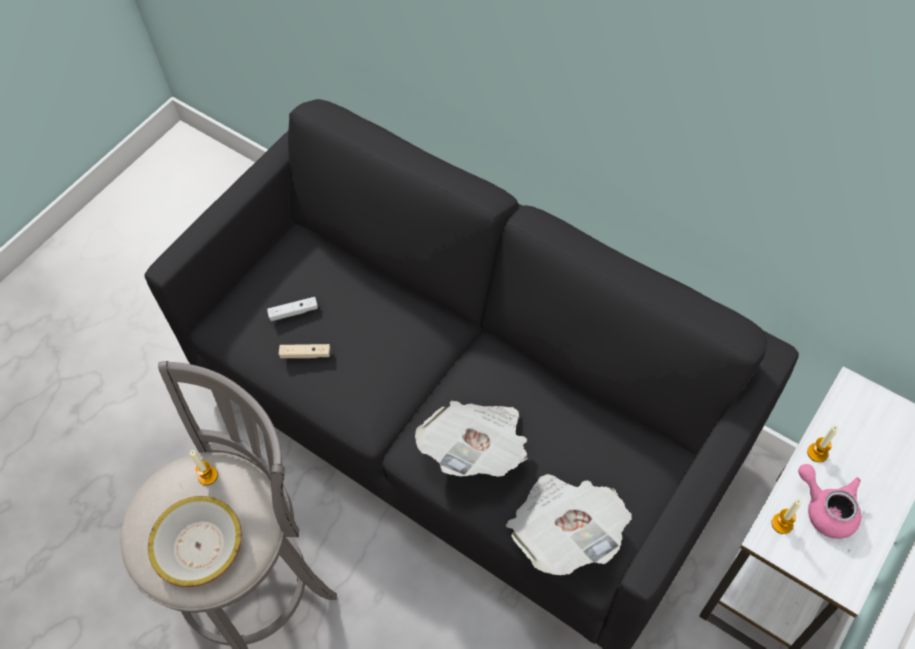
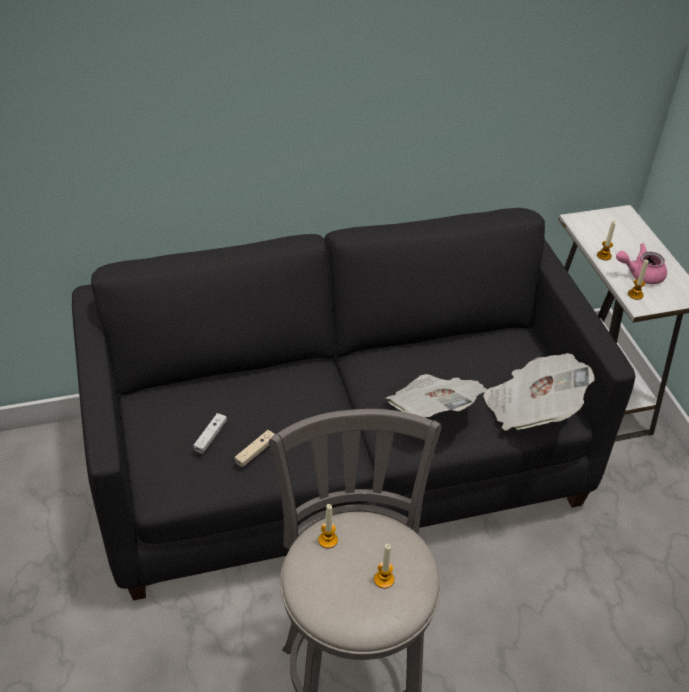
camera: 55 degrees left, 15 degrees down
bowl [148,496,242,587] -> candle [374,544,394,589]

